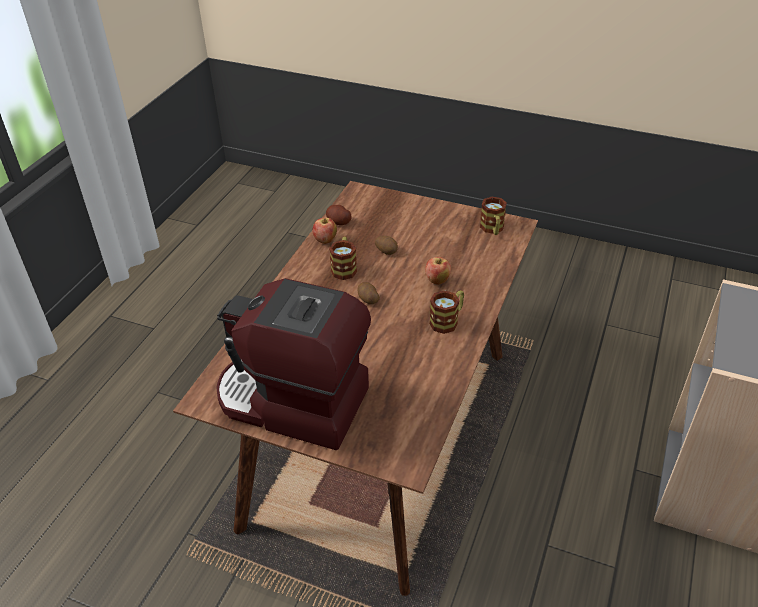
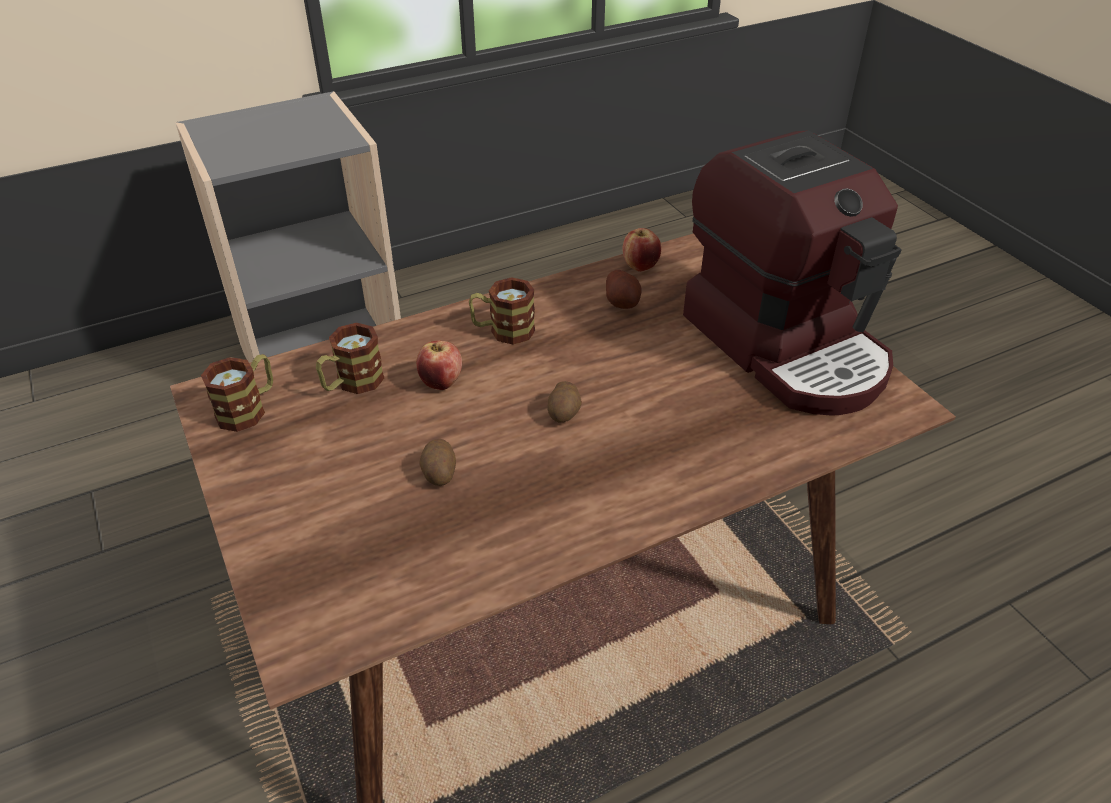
camera: 140 degrees left, 0 degrees up
apple [312,218,337,244] -> apple moved to [622,228,661,272]
potato [326,205,352,225] -> potato moved to [606,270,642,309]
mug [329,236,357,280] -> mug moved to [316,323,384,394]

